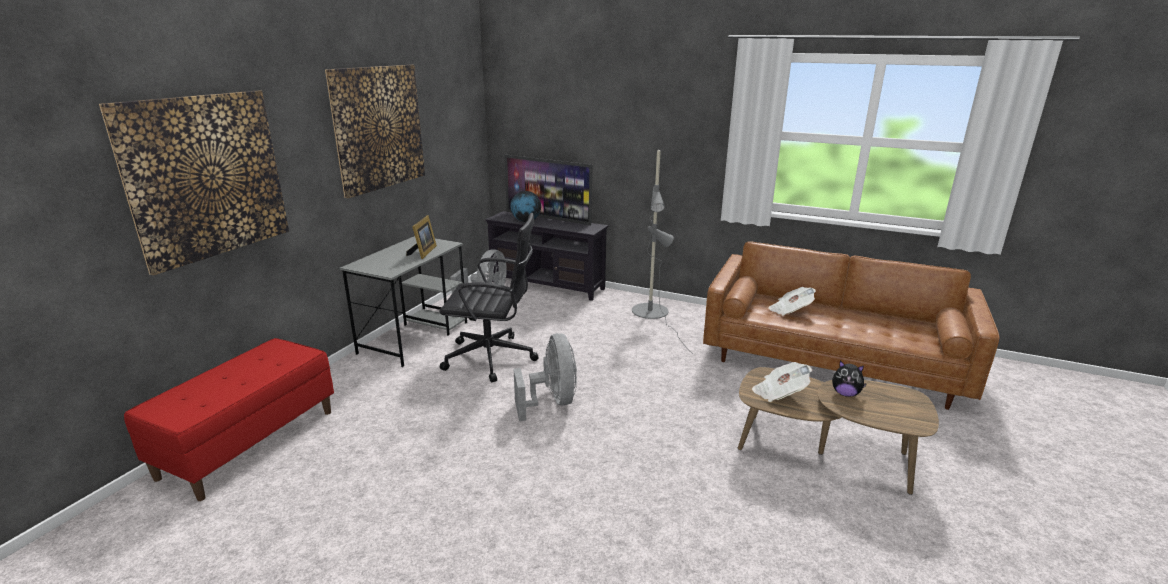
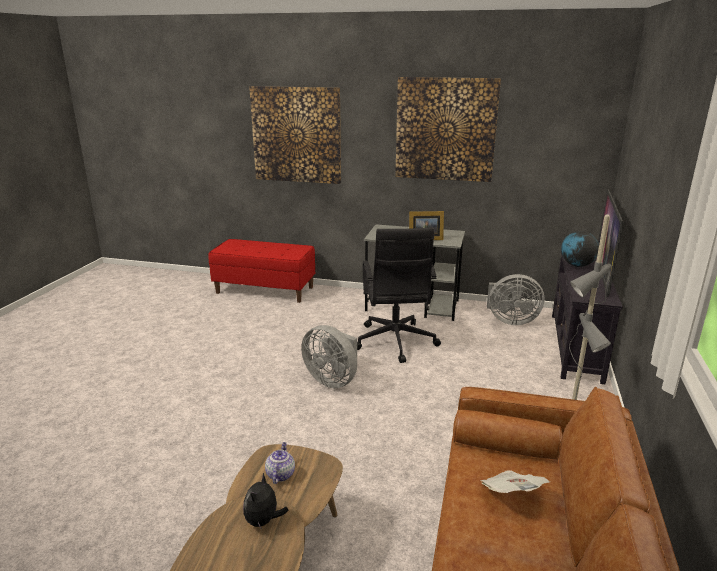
camera: 80 degrees right, 0 degrees up
grey fan [514,333,577,421] -> grey fan turned 60 degrees clockwise [301,325,357,388]
newspaper [752,362,812,402] -> teapot [265,442,295,484]

